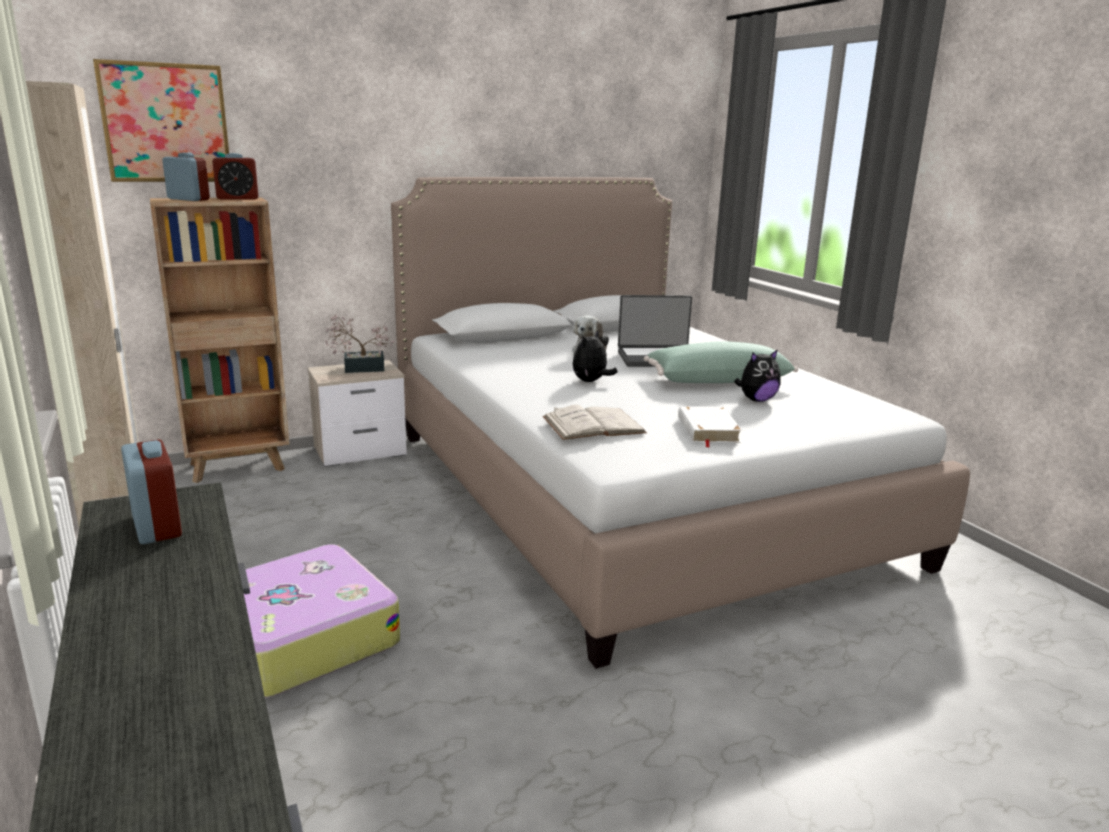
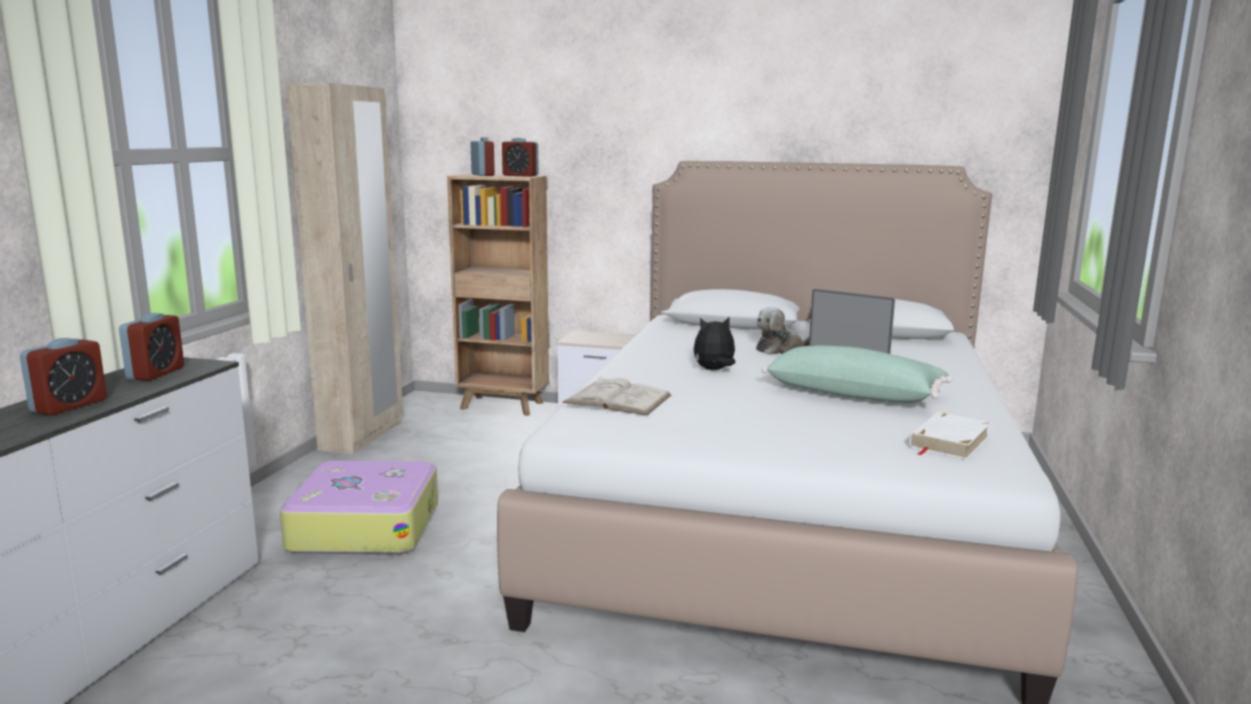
camera: 40 degrees right, 5 degrees down
picture [93,59,229,182] -> none
potted plant [325,314,394,373] -> none
white book [678,406,742,448] -> white book moved to [910,412,991,460]
plush toy [734,349,781,402] -> none
none -> alarm clock [20,338,107,416]

